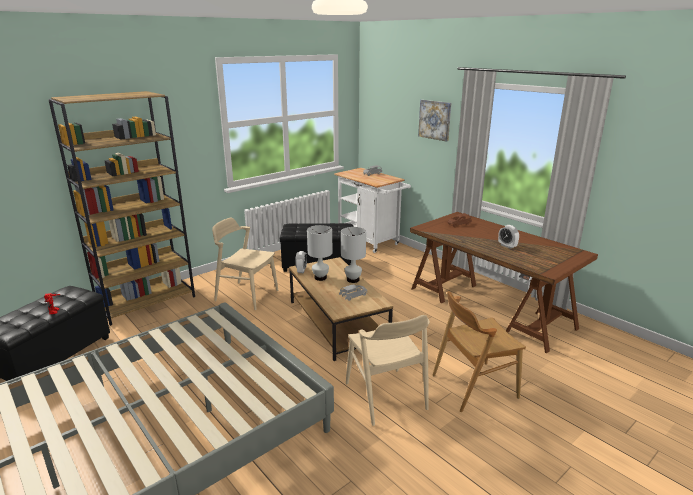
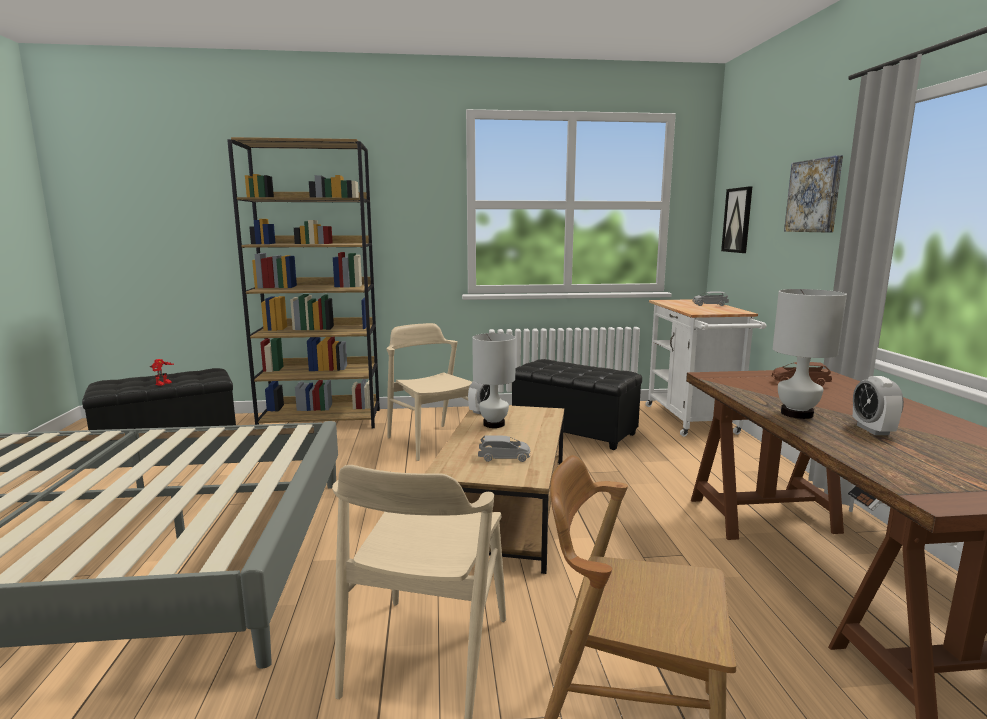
camera: 35 degrees right, 10 degrees down
white table lamp [341,227,366,283] -> white table lamp moved to [773,289,847,419]
none -> picture [721,187,752,253]

